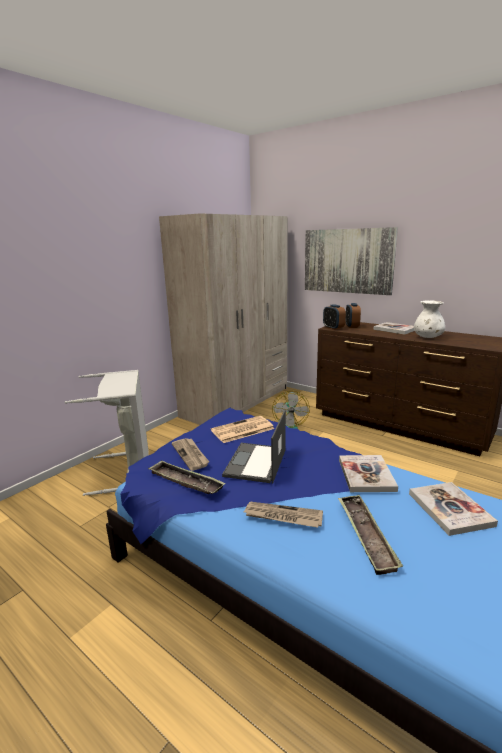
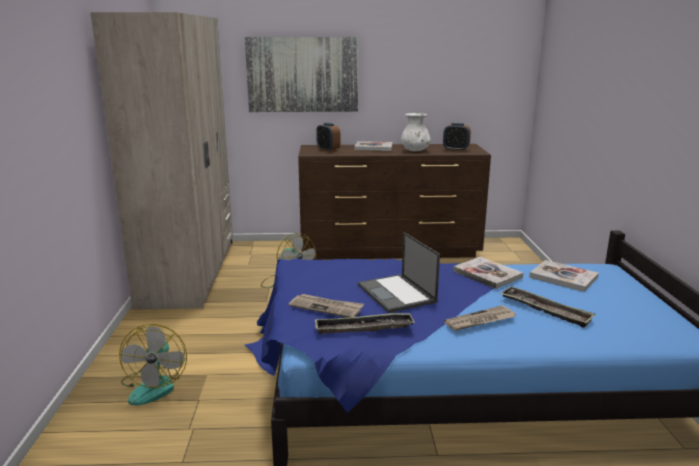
camera: 40 degrees left, 0 degrees up
grey laundry basket [65,370,149,496] -> fan [119,324,187,405]
newspaper [211,416,274,443] -> none
alarm clock [323,304,346,330] -> alarm clock moved to [443,123,471,151]

